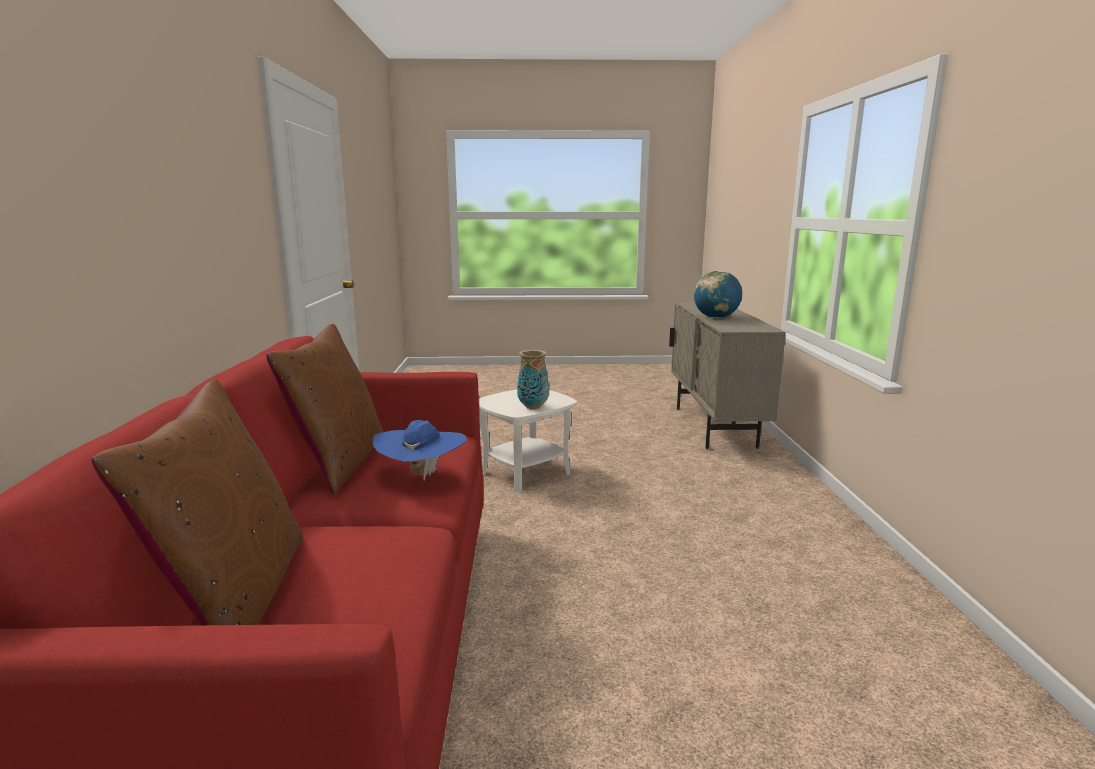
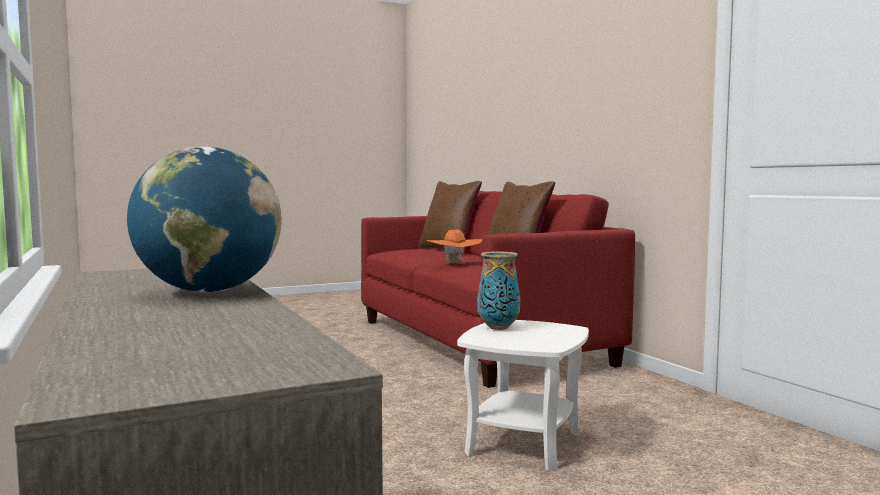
camera: 155 degrees right, 10 degrees down
blue hat [373,420,467,481] -> orange hat [426,230,482,263]

